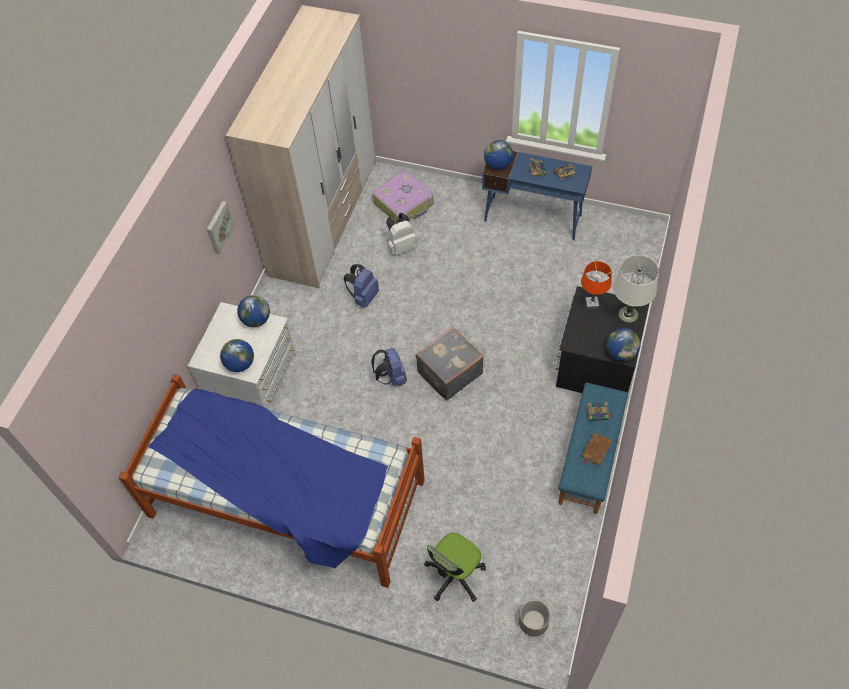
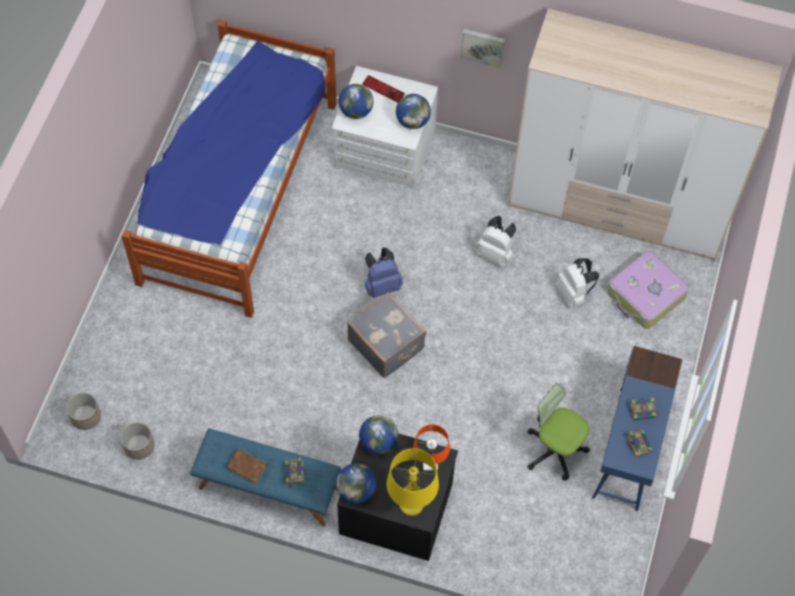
camera: 85 degrees right, 5 degrees up
blue backpack [344,264,379,307] -> white backpack [475,216,516,267]
office chair [424,533,486,602] -> office chair moved to [527,383,590,480]
globe [484,140,513,170] -> globe moved to [359,415,398,455]
white table lamp [613,255,659,324] -> yellow table lamp [387,448,439,516]
none -> planter [120,422,155,460]
none -> keyboard [362,75,405,102]

